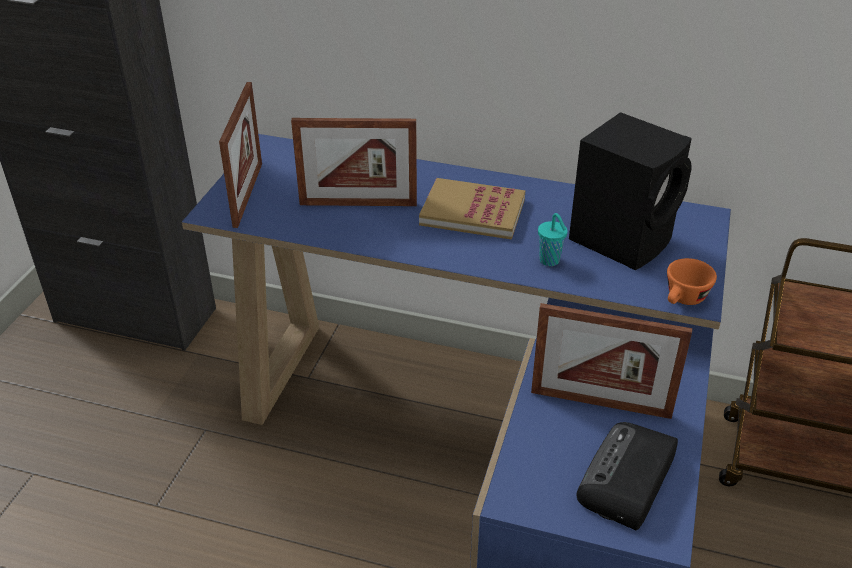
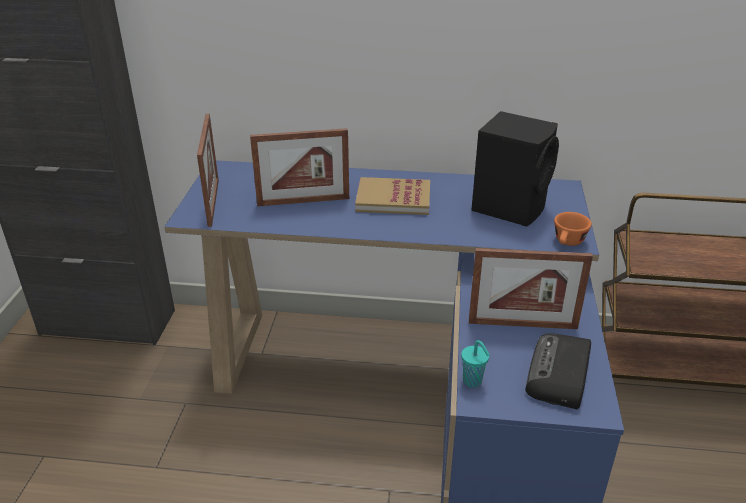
camera: 10 degrees left, 5 degrees down
turquoise cup [538,213,568,266] -> turquoise cup moved to [461,340,490,388]

